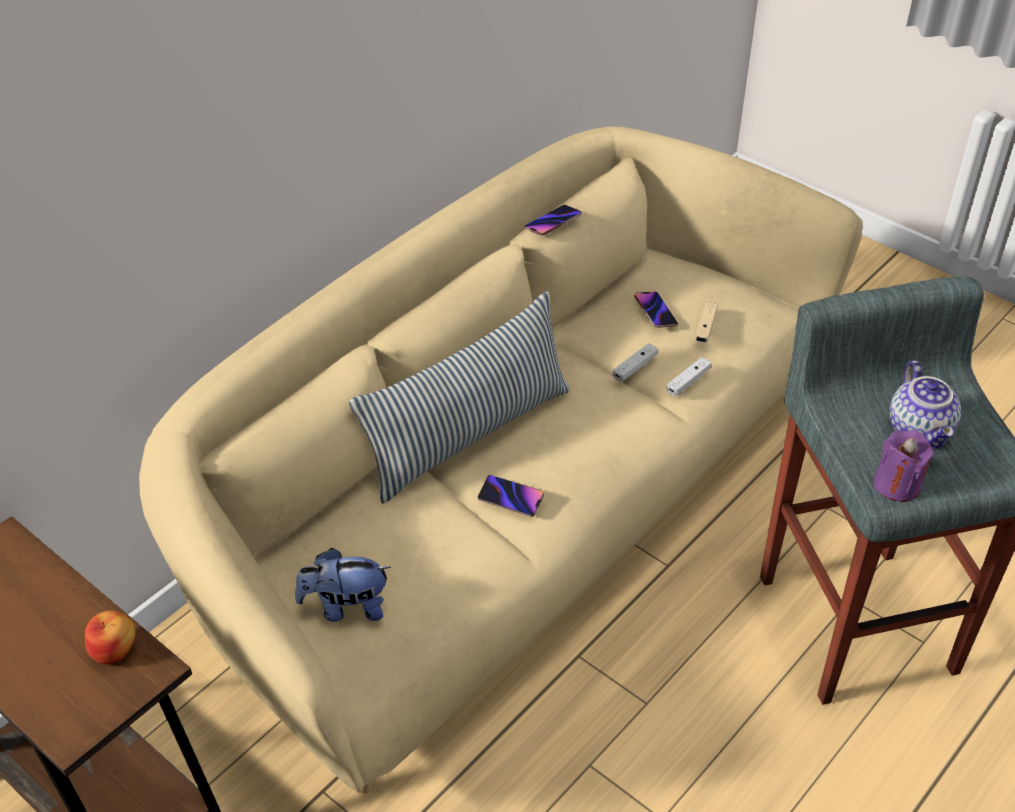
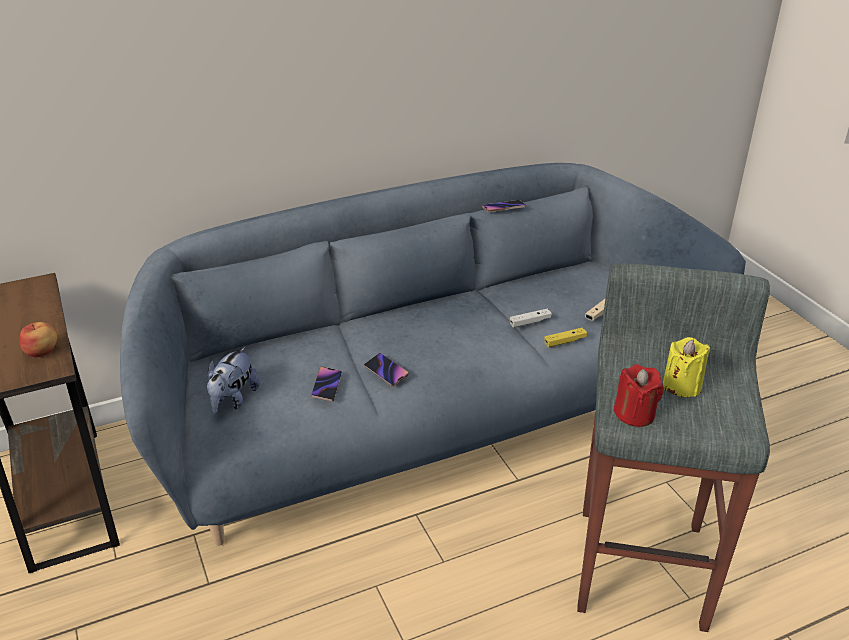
camera: 25 degrees right, 10 degrees down
beige sofa [139,127,863,794] -> blue sofa [120,163,746,546]
plush toy [295,548,391,622] -> plush toy turned 90 degrees counterclockwise [207,347,260,414]
pillow [349,291,570,504] -> none
phone [634,292,678,328] -> phone moved to [311,367,342,402]
white game controller [667,357,712,397] -> yellow game controller [544,328,587,347]
purple candle [874,430,934,502] -> red candle [614,364,663,427]
teapot [890,360,961,450] -> yellow candle [663,337,710,397]

